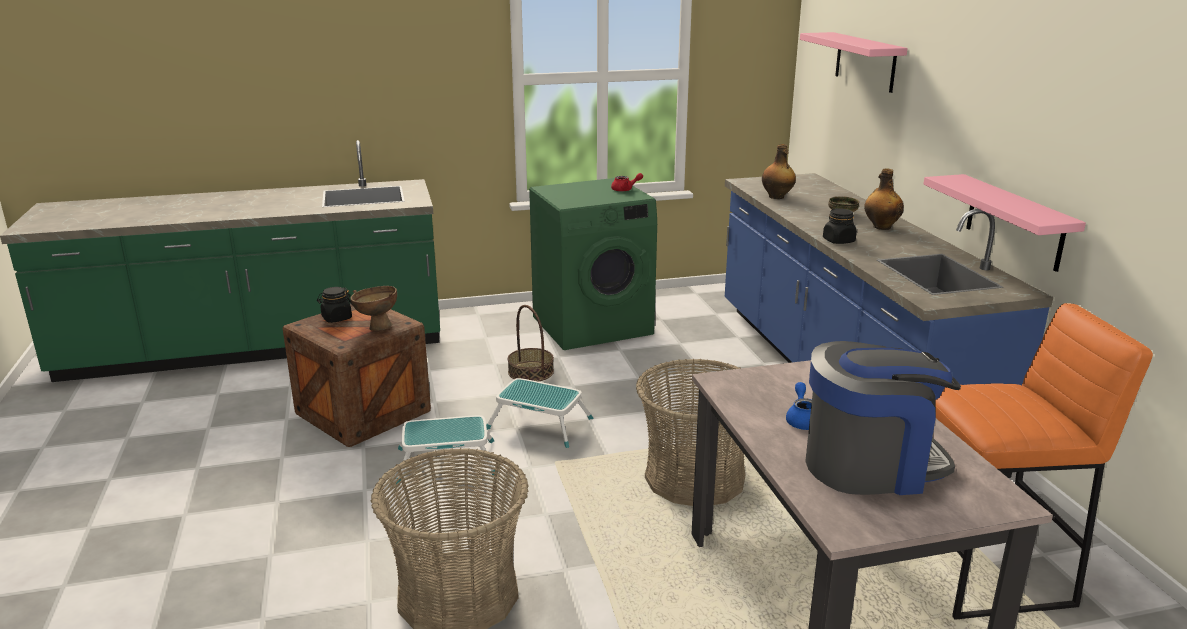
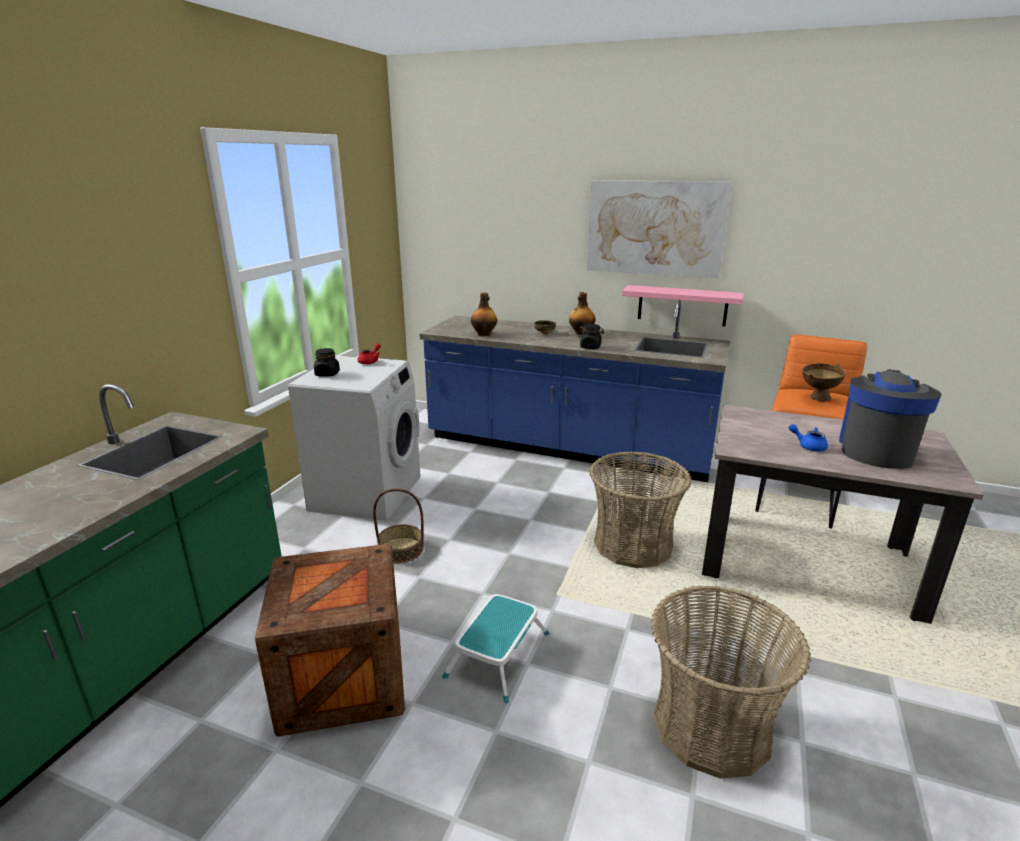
camera: 55 degrees left, 0 degrees up
black jar [317,287,352,323] -> black jar moved to [314,348,340,377]
brown bowl [350,286,397,331] -> brown bowl moved to [802,363,846,402]
turquoise step ladder [486,378,594,448] -> none
green washing machine [529,178,657,350] -> white washing machine [288,355,421,521]
pink shelf [800,32,908,93] -> none
none -> picture [587,180,732,278]

